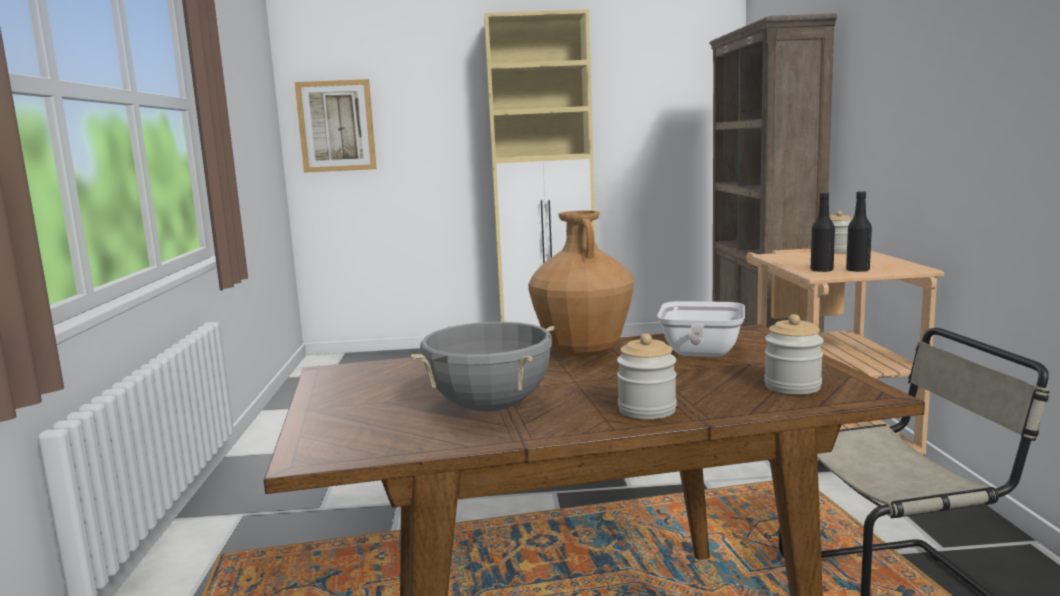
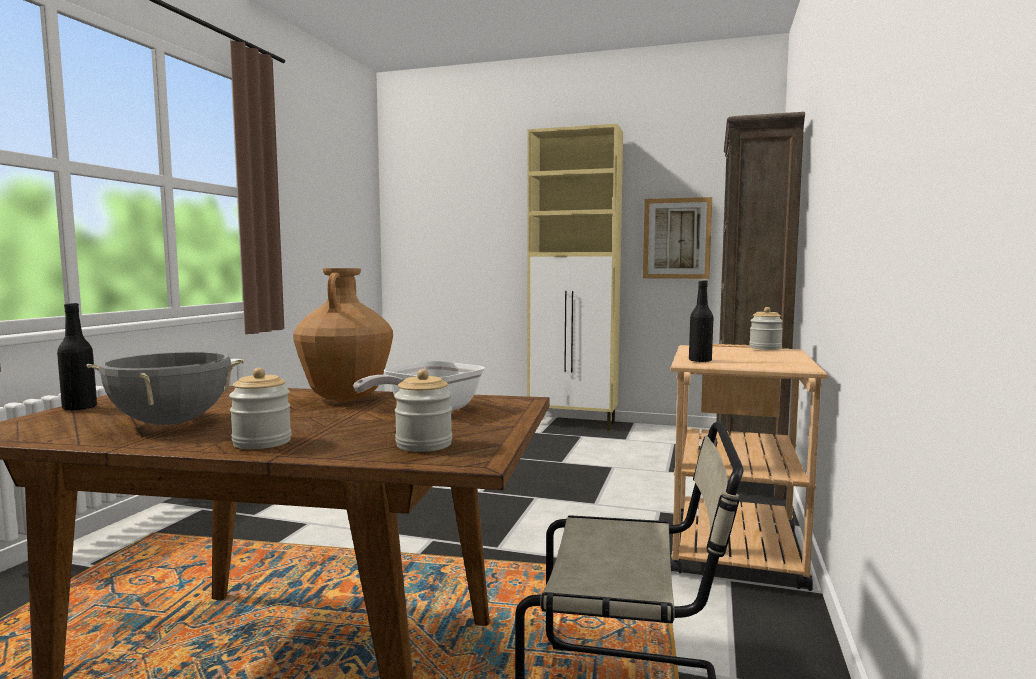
camera: 20 degrees right, 5 degrees down
picture [295,79,377,173] -> picture moved to [643,197,712,279]
black bottle [846,191,872,272] -> black bottle moved to [57,303,97,411]

